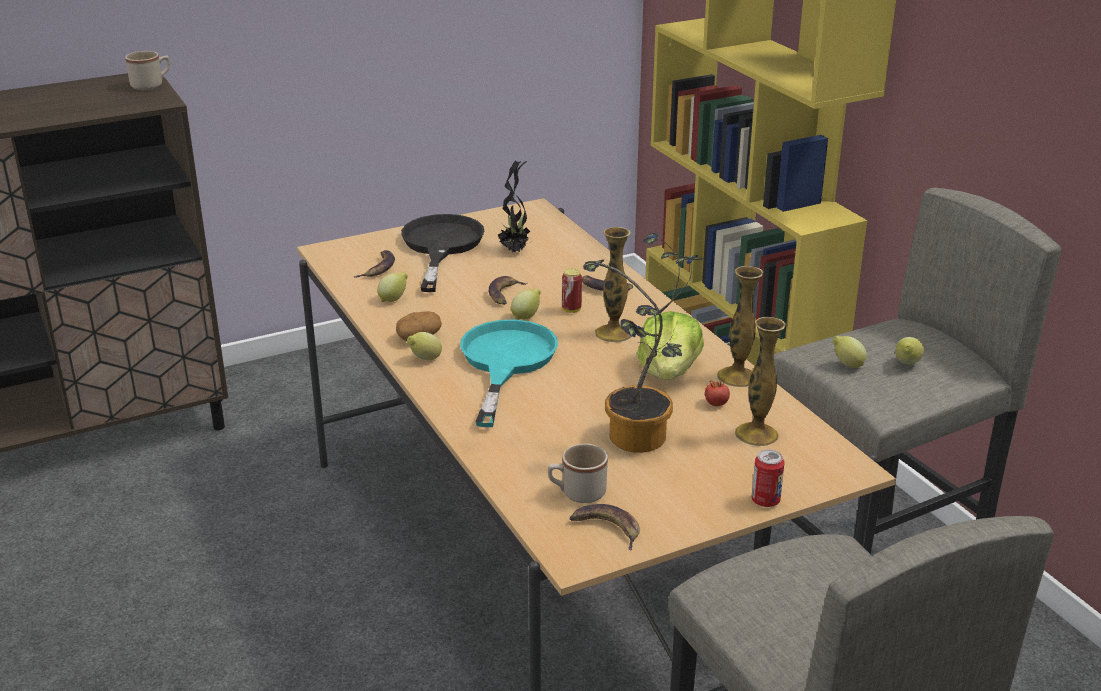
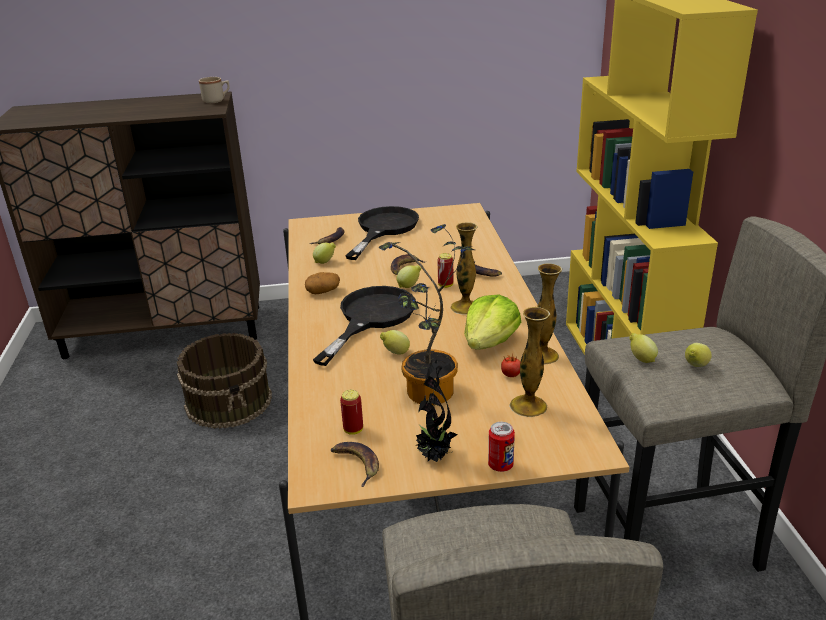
camera: 20 degrees right, 0 degrees up
lemon [407,332,442,360] -> lemon moved to [380,330,410,355]
turquoise frying pan [460,320,558,427] -> black frying pan [313,286,416,366]
potted plant [498,160,531,253] -> potted plant moved to [416,359,458,462]
beige mug [548,444,608,503] -> can [340,390,363,435]
none -> brown bucket [177,333,272,429]

